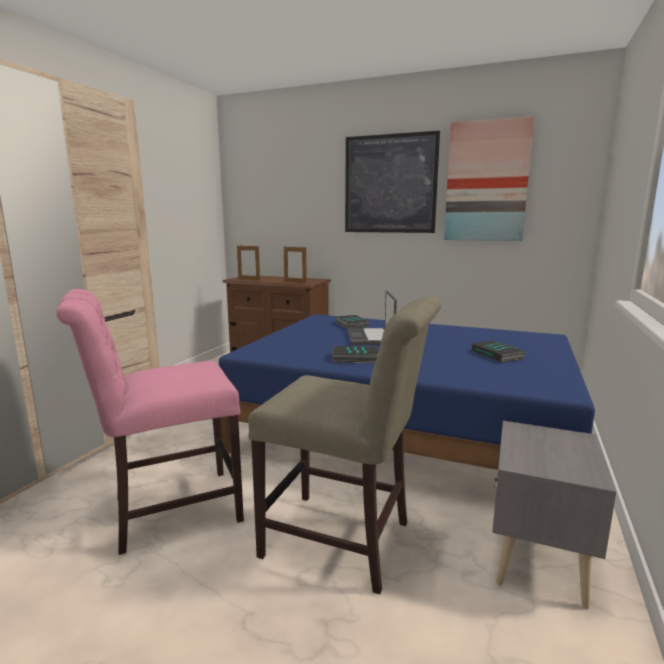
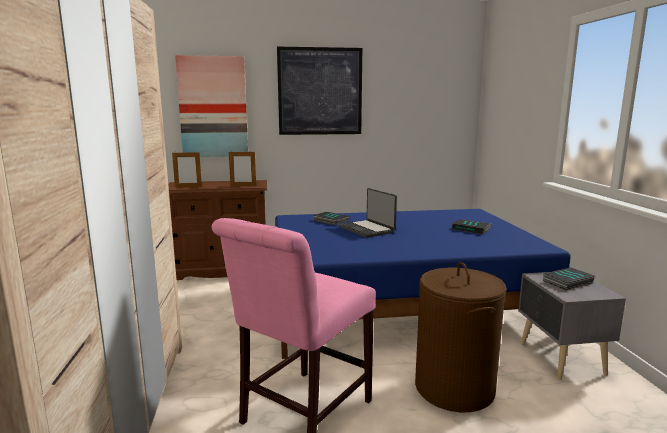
camera: 30 degrees left, 0 degrees up
beige chair [248,296,441,594] -> brown laundry basket [415,262,507,412]
book [332,346,378,363] -> book moved to [543,267,595,290]
picture [444,116,534,241] -> picture moved to [175,55,248,157]

